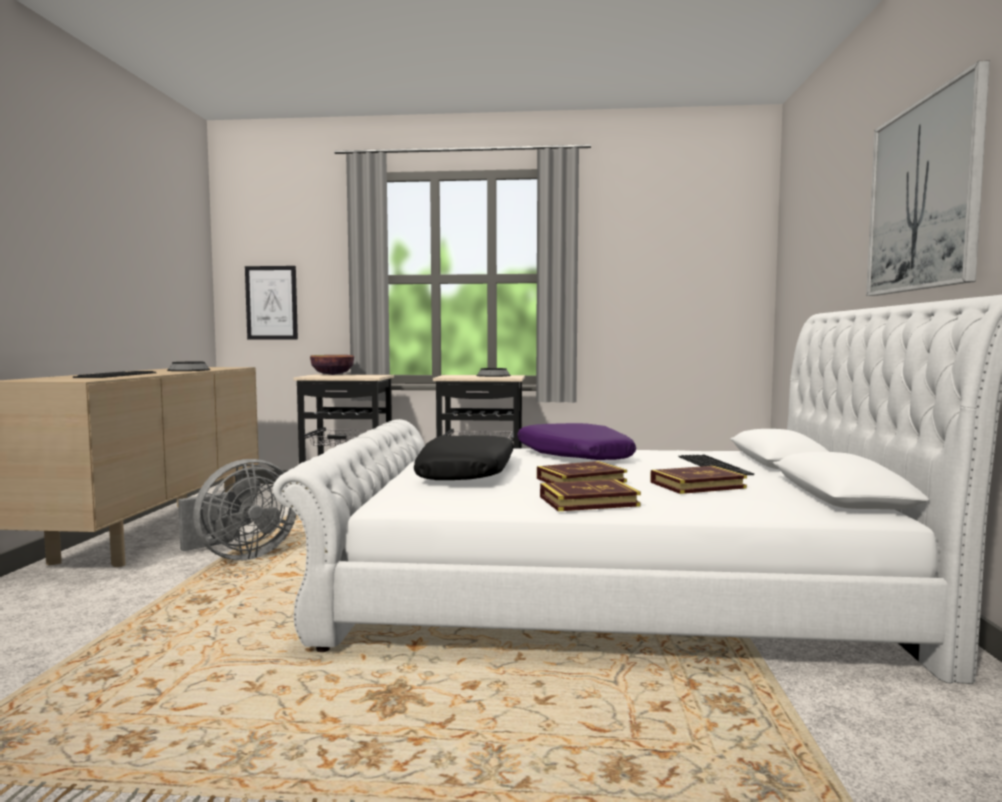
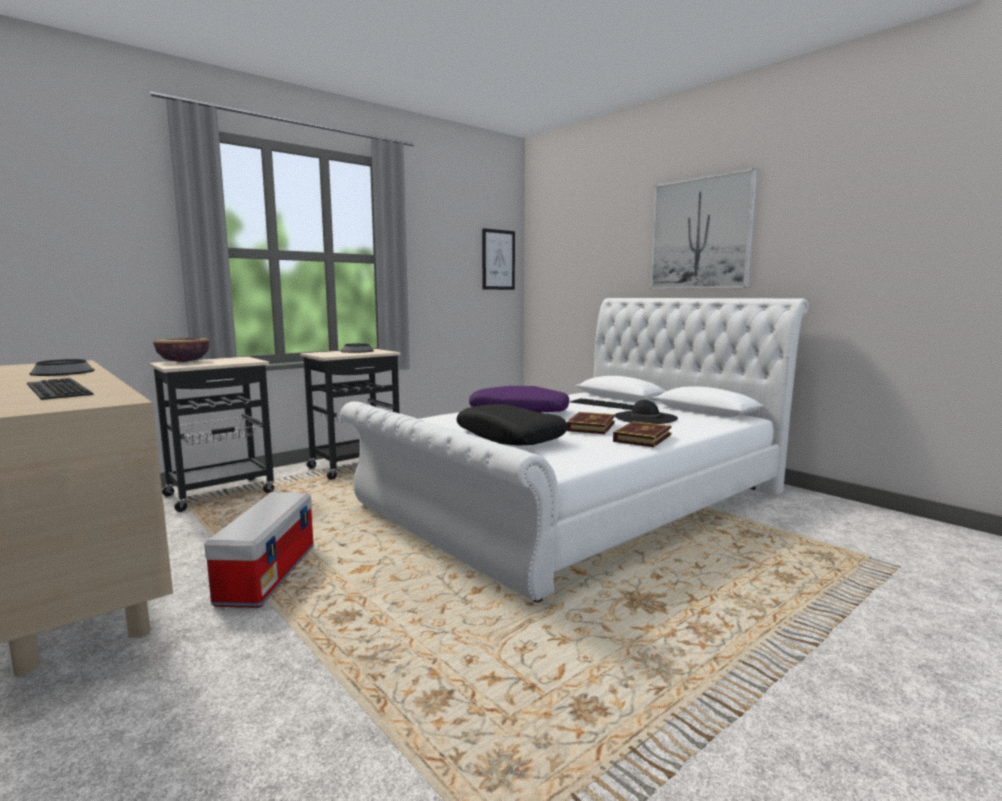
camera: 45 degrees left, 5 degrees up
grey fan [178,459,297,560] -> storage box [204,492,314,608]
picture [245,266,298,339] -> picture moved to [482,228,515,290]
book [650,466,747,494] -> black hat [615,400,678,424]

